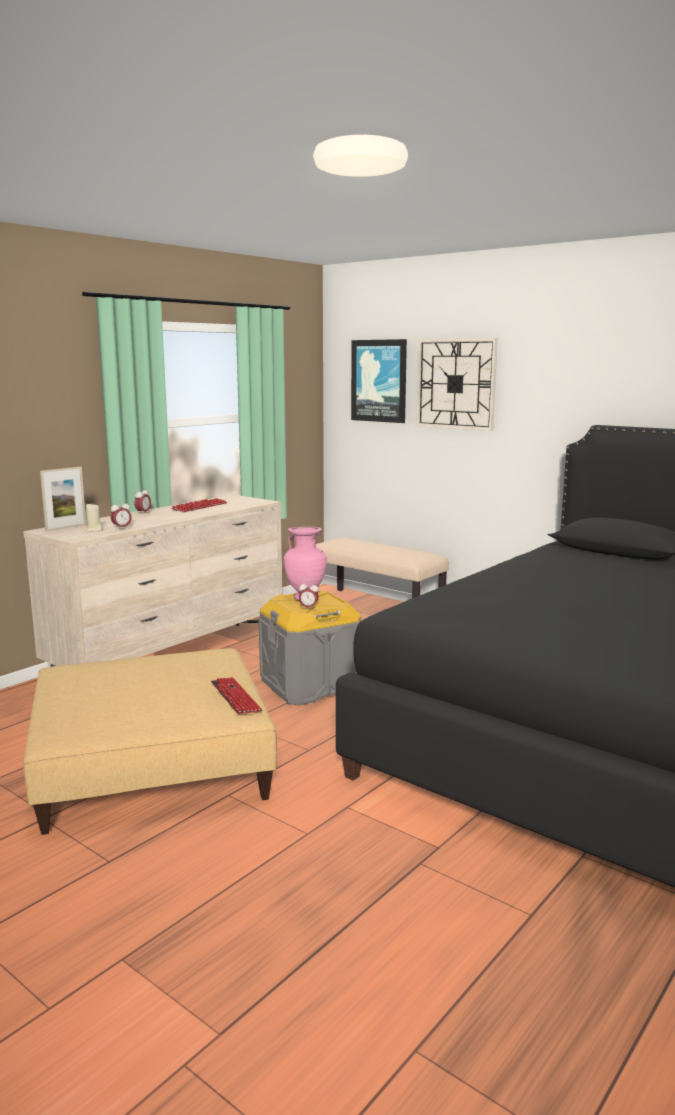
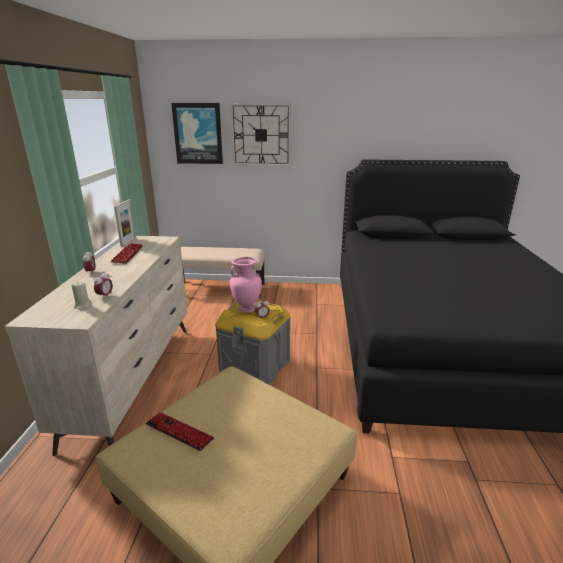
camera: 35 degrees left, 10 degrees up
picture frame [40,467,86,531] -> picture frame moved to [114,200,136,247]
keyboard [211,677,262,714] -> keyboard moved to [145,412,214,451]

